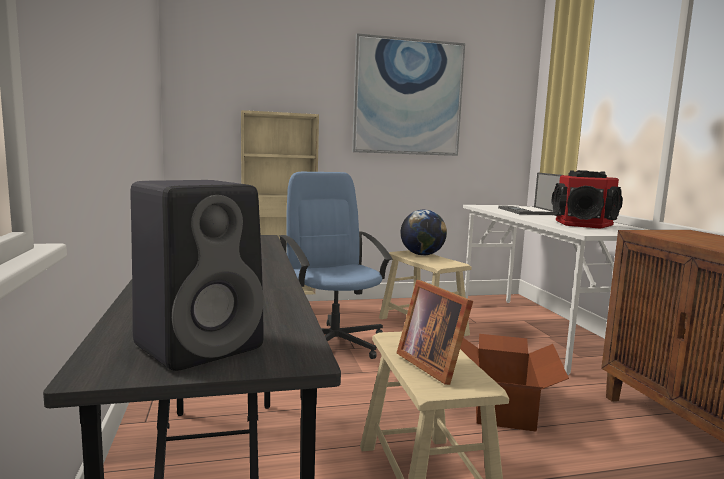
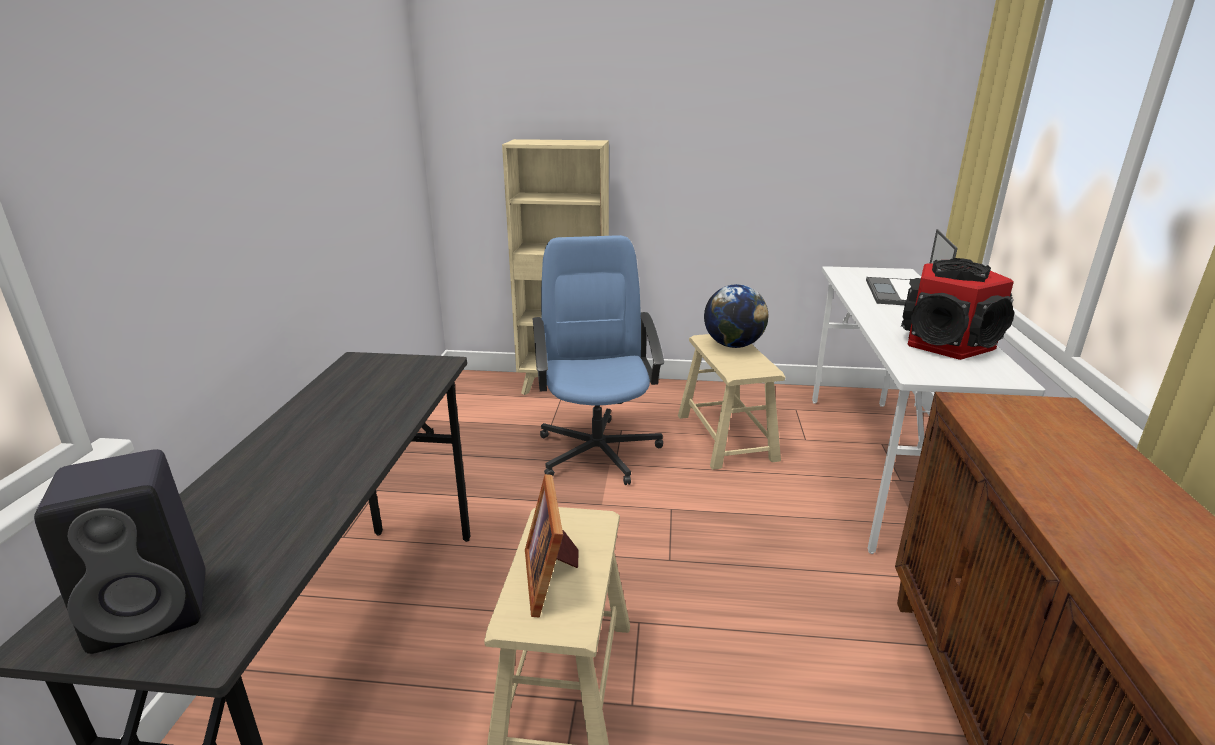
camera: 20 degrees right, 15 degrees up
picture [352,33,465,156] -> none
cardboard box [460,334,569,432] -> none

